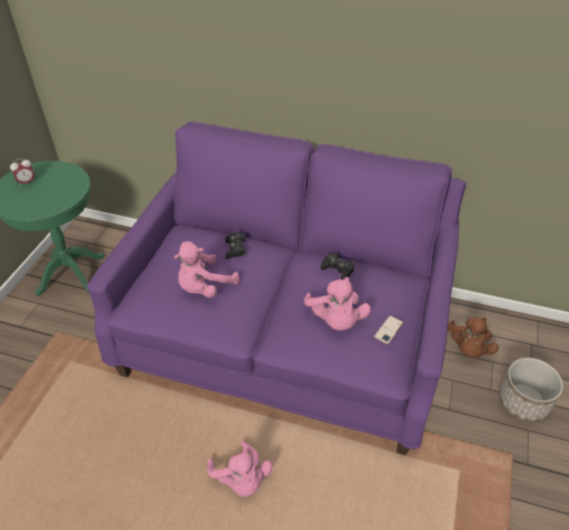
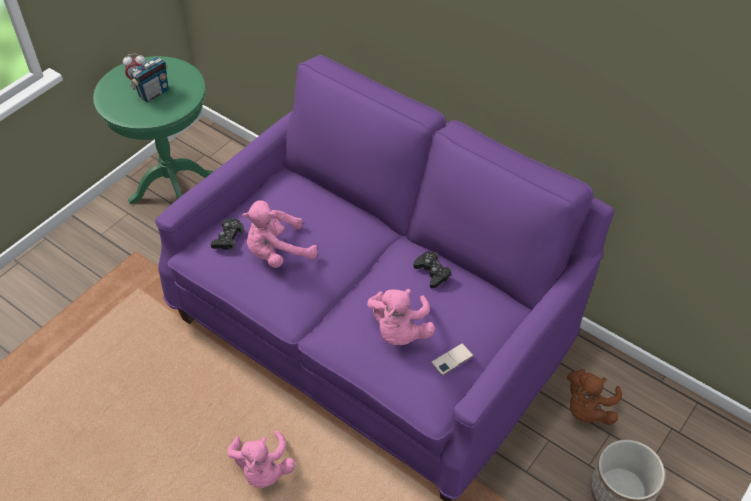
camera: 20 degrees right, 5 degrees up
black game controller [225,232,246,259] -> black game controller moved to [210,218,244,250]
none -> radio [129,55,169,103]

